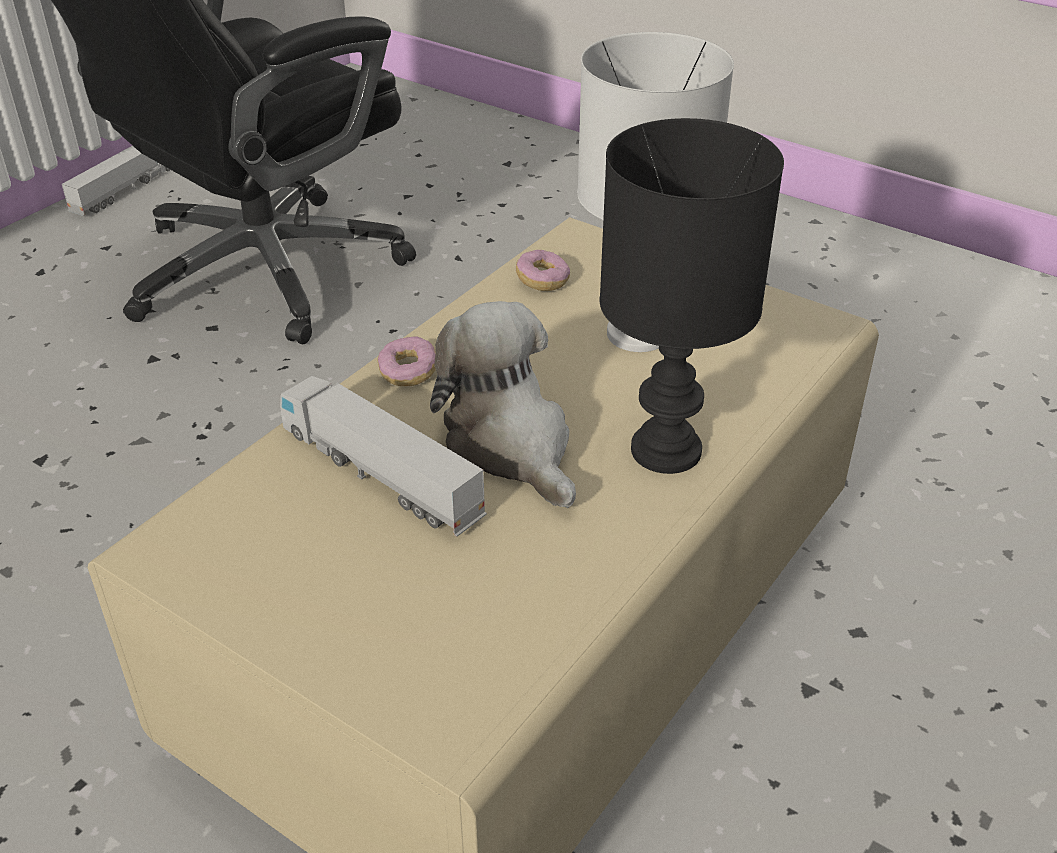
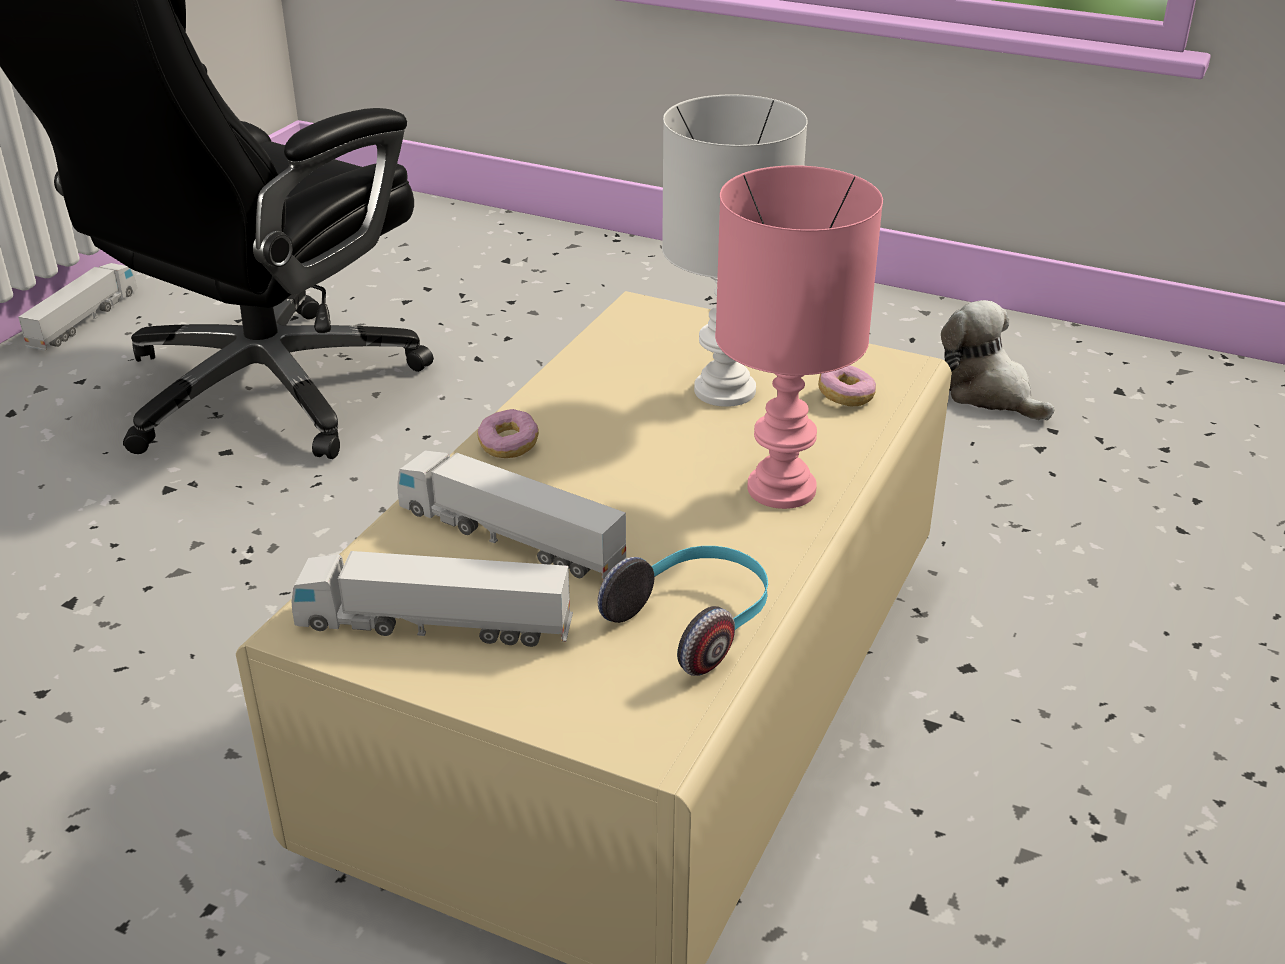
camera: 10 degrees left, 5 degrees down
plush toy [430,301,576,509] -> plush toy moved to [941,300,1055,420]
donut [516,250,570,291] -> donut moved to [818,365,876,406]
black table lamp [600,118,784,474] -> pink table lamp [715,165,883,509]
none -> toy truck [292,551,573,647]
none -> headphones [598,546,768,676]

